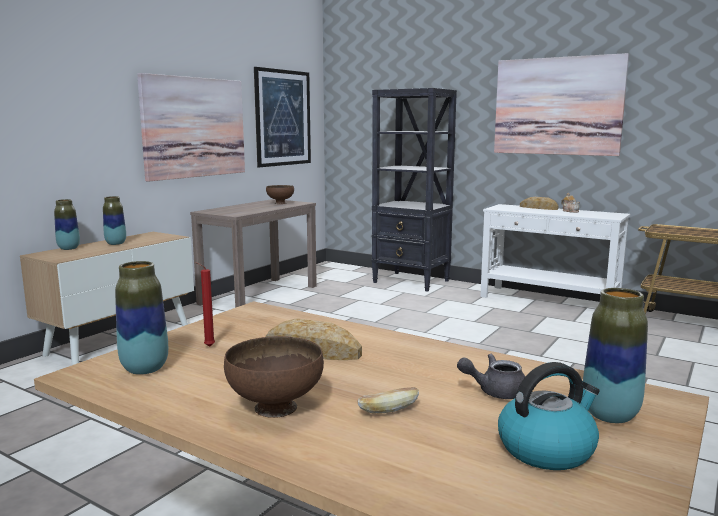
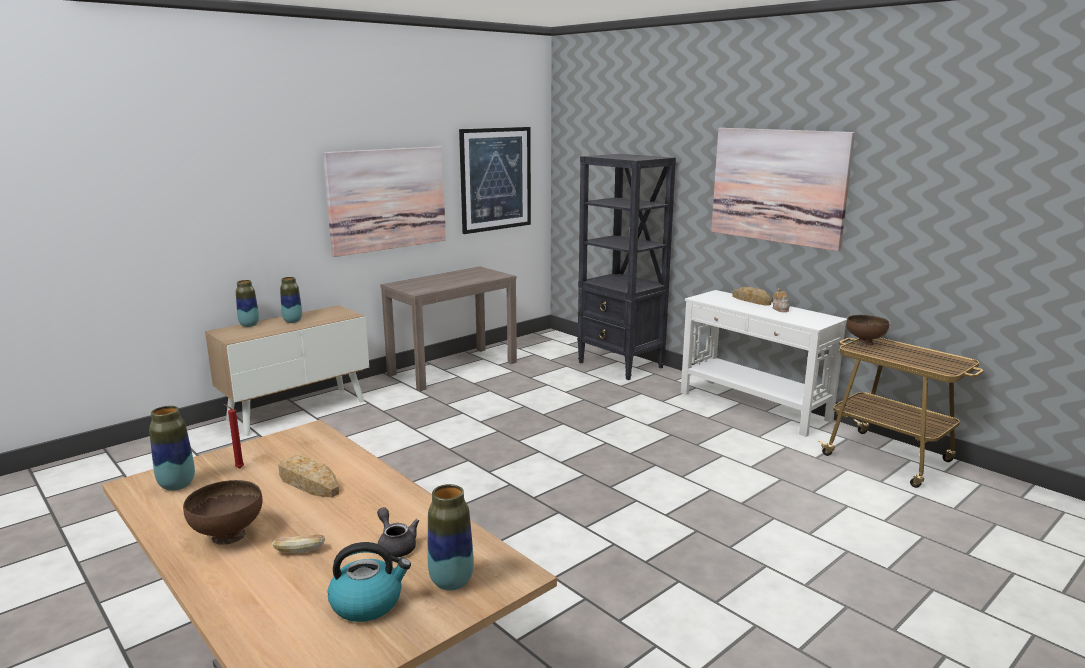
camera: 15 degrees right, 5 degrees up
brown bowl [266,185,294,204] -> brown bowl moved to [847,315,889,345]
grey teapot [457,354,525,399] -> grey teapot turned 45 degrees clockwise [377,507,419,557]

